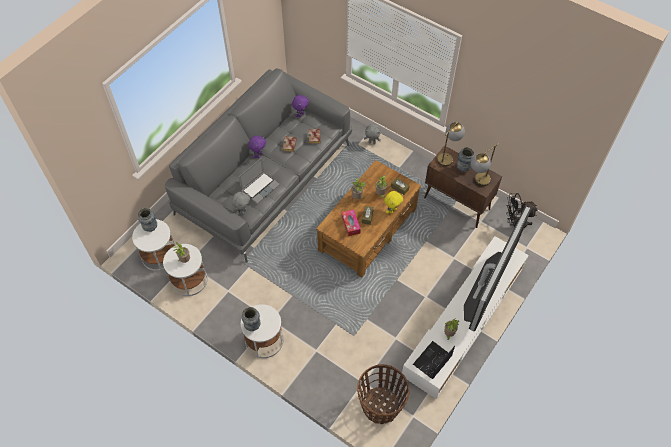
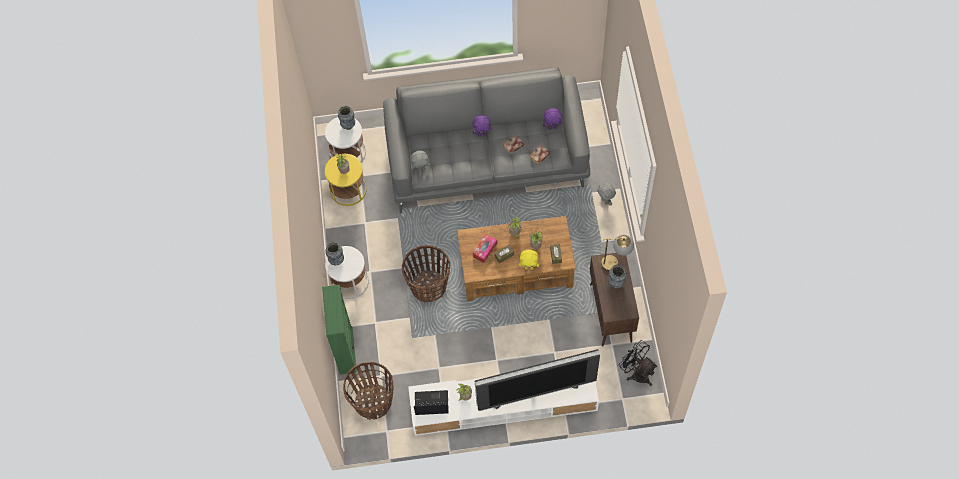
camera: 50 degrees right, 5 degrees up
white side table [163,244,207,296] -> yellow side table [325,154,367,206]
laptop [239,158,280,204] -> none
table lamp [471,143,499,186] -> none
none -> green bookcase [322,285,357,375]
none -> basket [402,245,450,302]

